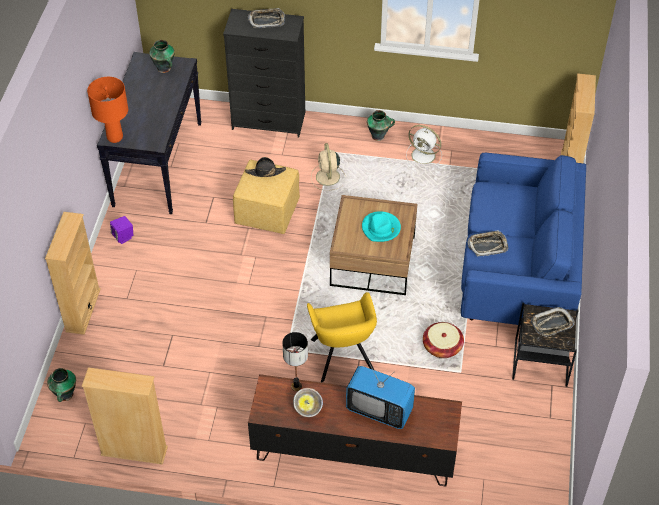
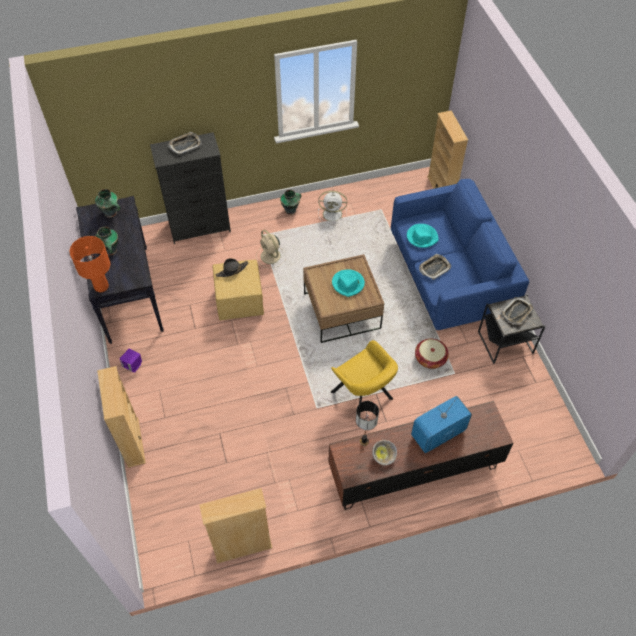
camera: 25 degrees left, 5 degrees up
vase [47,368,76,402] -> vase moved to [95,227,118,256]
television [346,363,415,429] -> television turned 150 degrees clockwise [411,396,472,453]
none -> turquoise hat [407,224,438,248]

